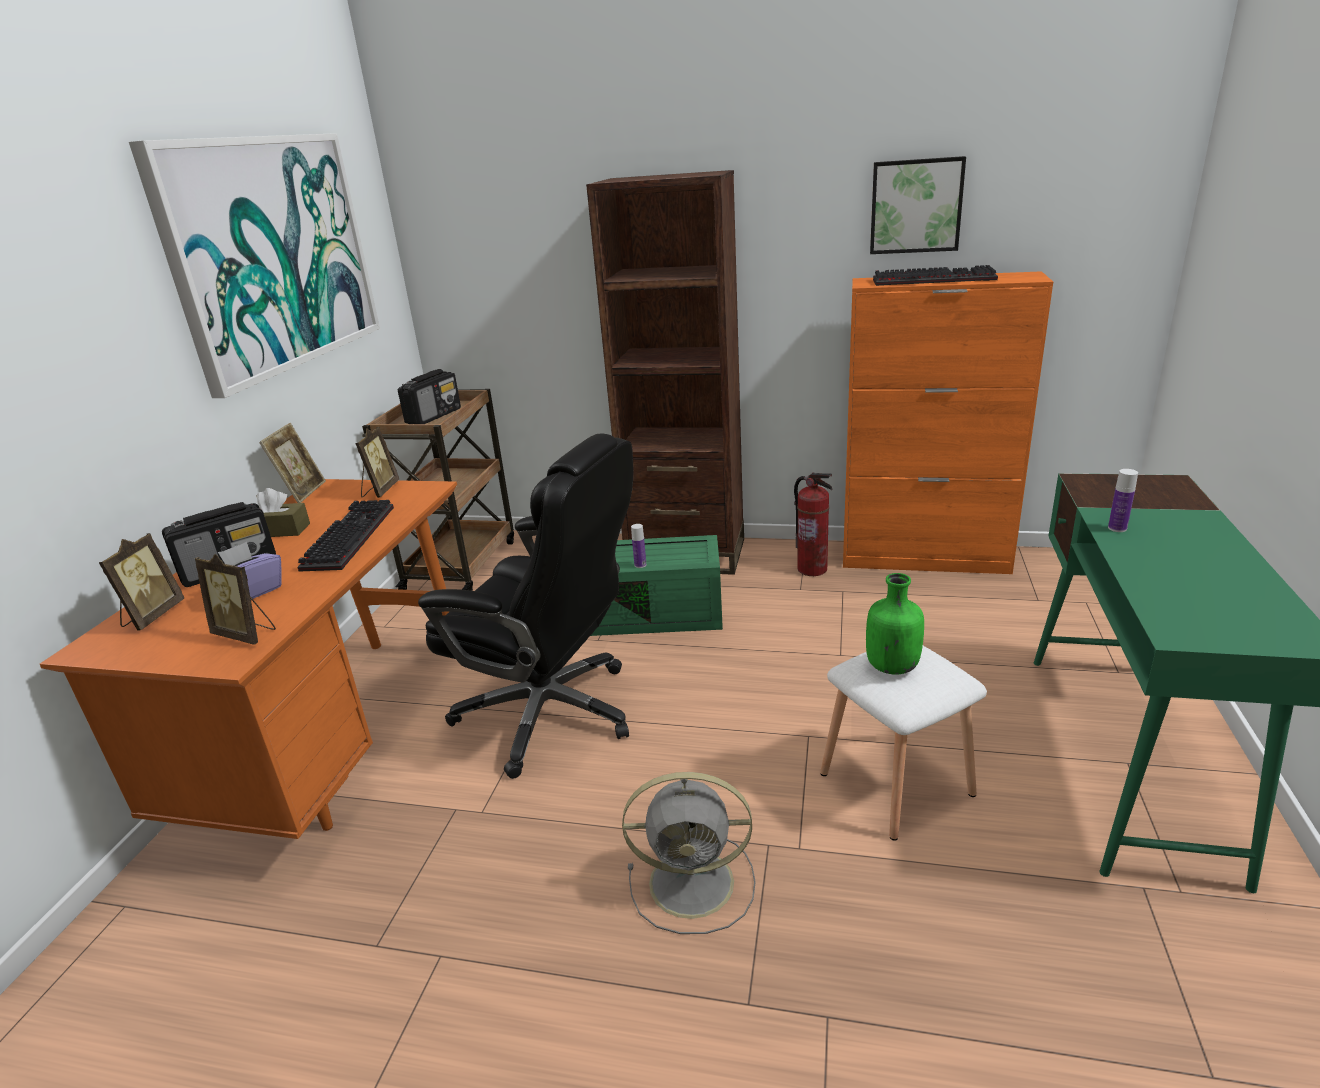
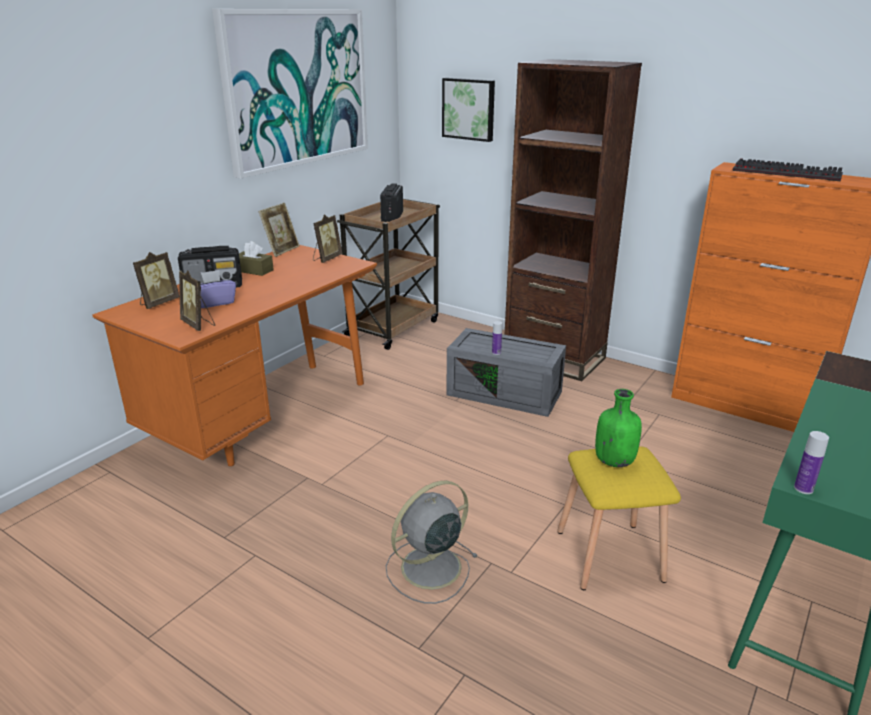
camera: 20 degrees right, 0 degrees up
keyboard [297,500,394,572] -> none
radio [398,369,461,424] -> radio turned 135 degrees clockwise [380,183,403,222]
black office chair [418,433,633,779] -> none
green storage box [590,535,723,636] -> grey storage box [446,328,566,417]
grey fan [622,772,756,934] -> grey fan turned 120 degrees clockwise [386,481,478,604]
fire extinguisher [794,472,833,576] -> none
white stool [820,646,987,841] -> yellow stool [557,446,681,590]
picture [870,156,966,254] -> picture moved to [442,78,495,142]
bottle [1108,469,1138,532] -> bottle moved to [794,431,829,494]

